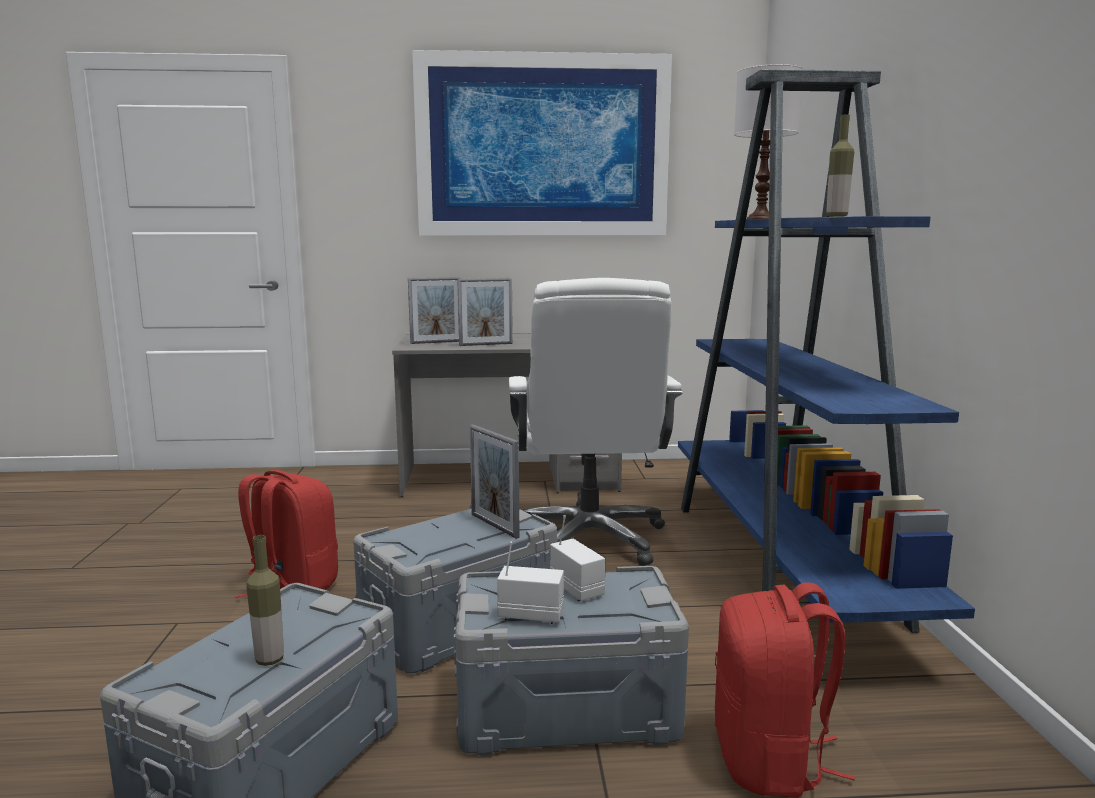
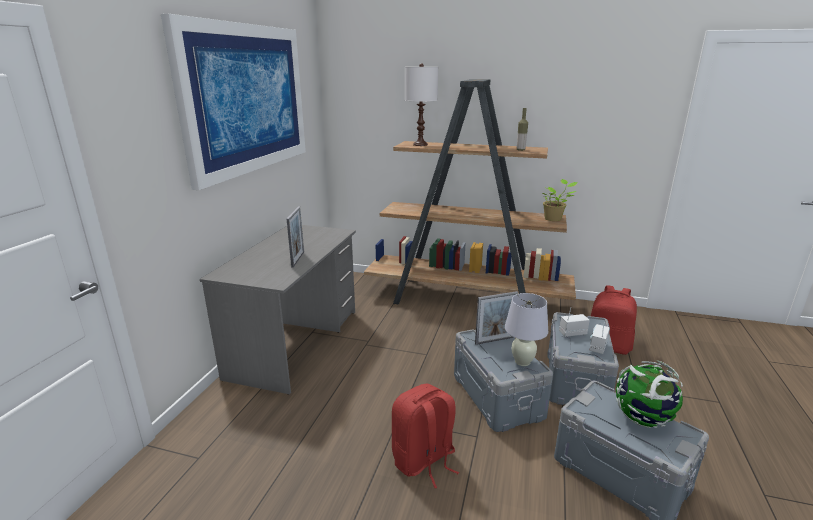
camera: 70 degrees left, 10 degrees up
bottle [246,535,284,666] -> globe [616,360,683,428]
picture frame [408,277,462,344] -> none
white office chair [509,278,683,566] -> none
blue bookcase [678,69,975,633] -> brown bookcase [364,79,576,304]
none -> white table lamp [505,293,548,366]
none -> potted plant [543,179,577,221]

